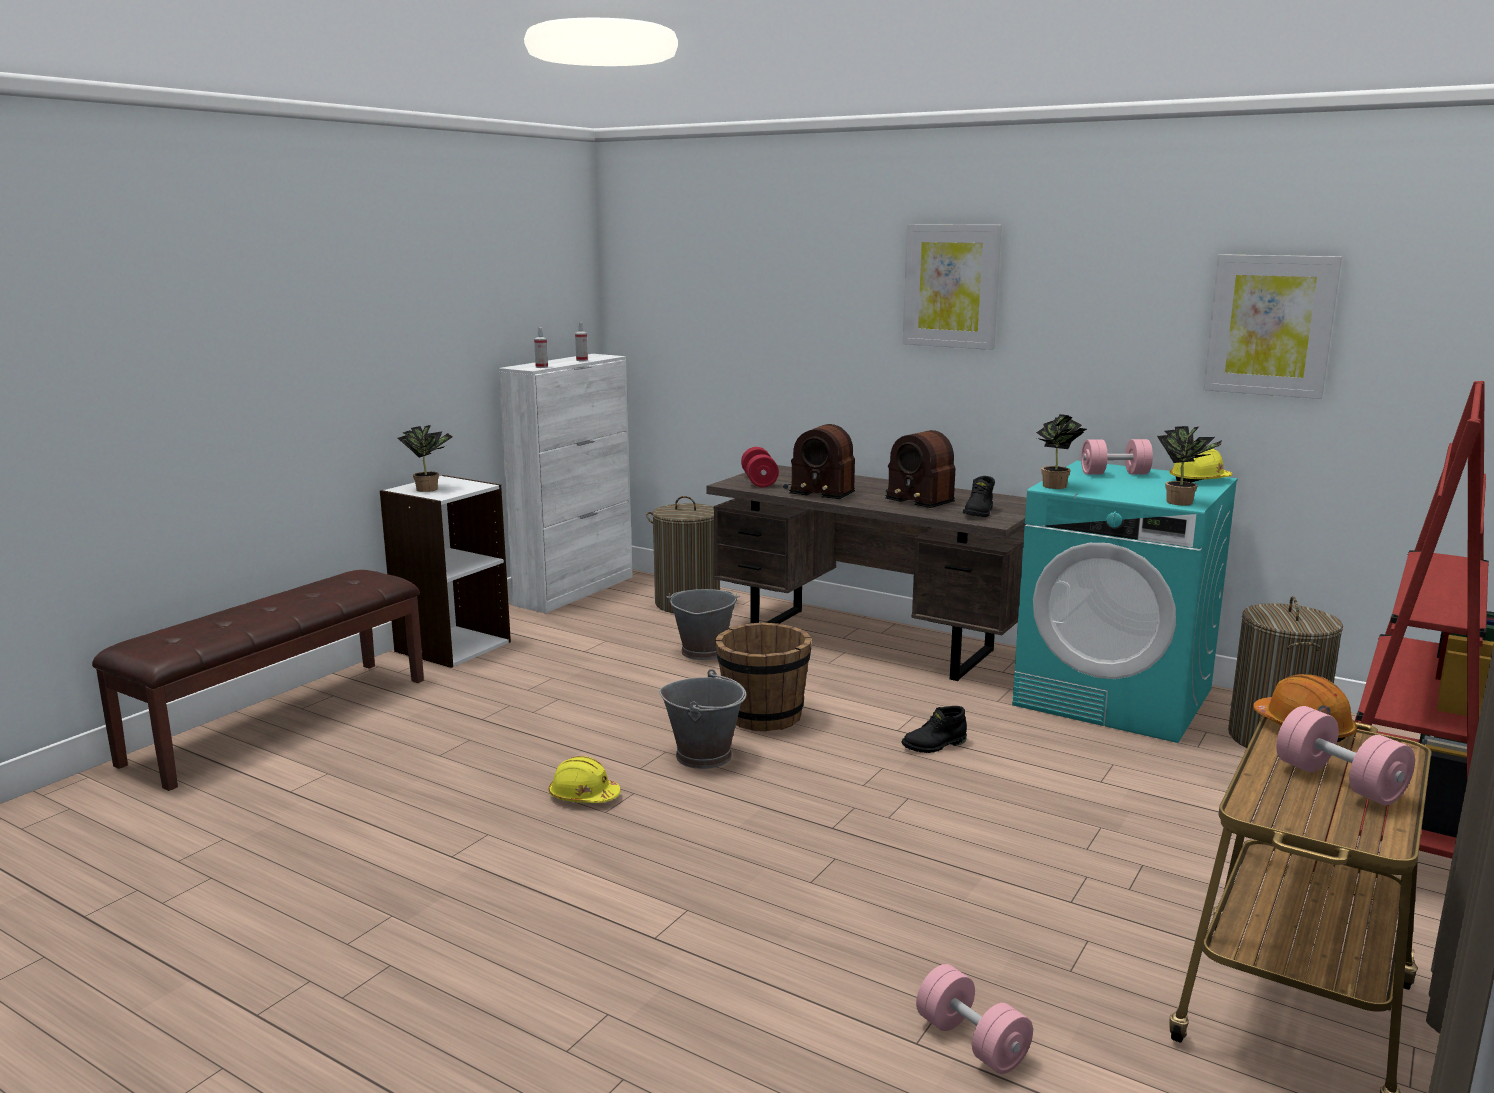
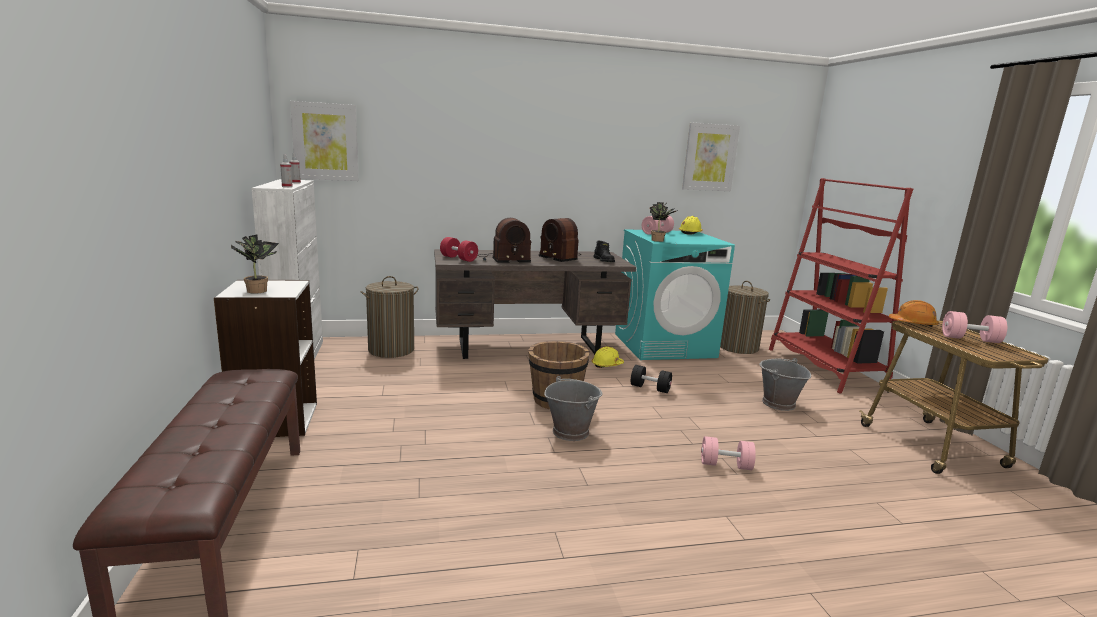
camera: 45 degrees left, 0 degrees up
yellow hard hat [549,756,621,803] -> yellow hard hat moved to [592,347,624,368]
grey bucket [667,589,740,660] -> grey bucket moved to [759,358,811,411]
radio [885,430,956,508] -> radio turned 45 degrees clockwise [539,218,582,262]
black boot [902,706,967,753] -> black dumbbell [631,365,672,393]
picture [903,224,1002,350] -> picture moved to [290,101,358,181]
pink dumbbell [916,964,1033,1074] -> pink dumbbell moved to [701,436,756,470]
potted plant [1157,426,1222,505] -> none

